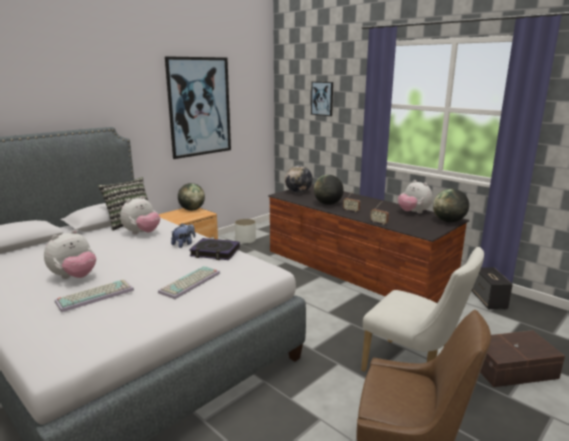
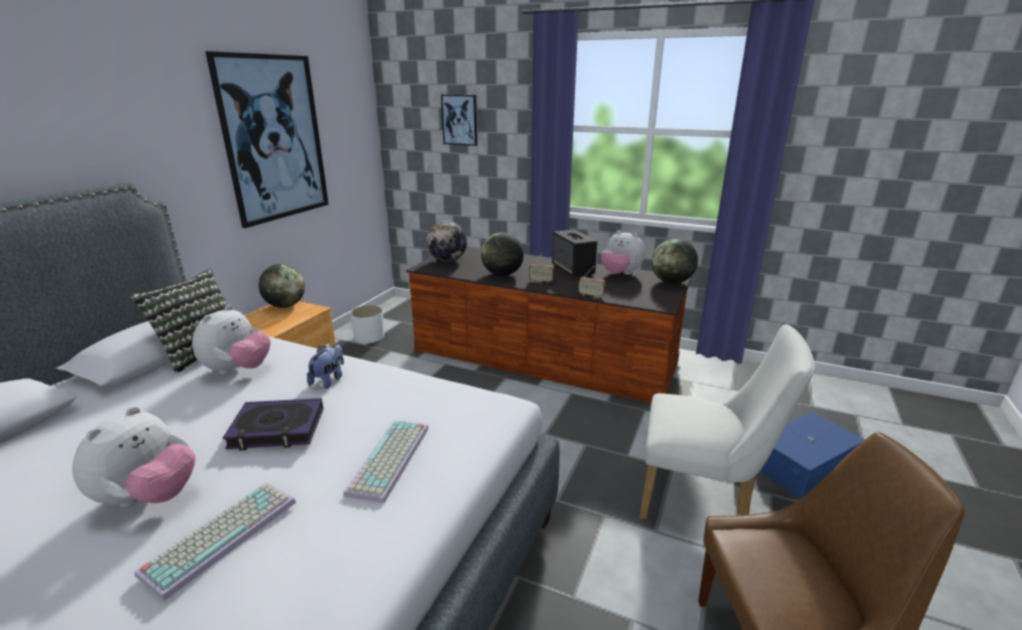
camera: 20 degrees left, 5 degrees up
book [189,238,240,260] -> book moved to [223,398,323,451]
speaker [472,267,513,310] -> speaker moved to [552,229,597,278]
brown storage box [480,330,565,387] -> blue storage box [760,412,865,499]

